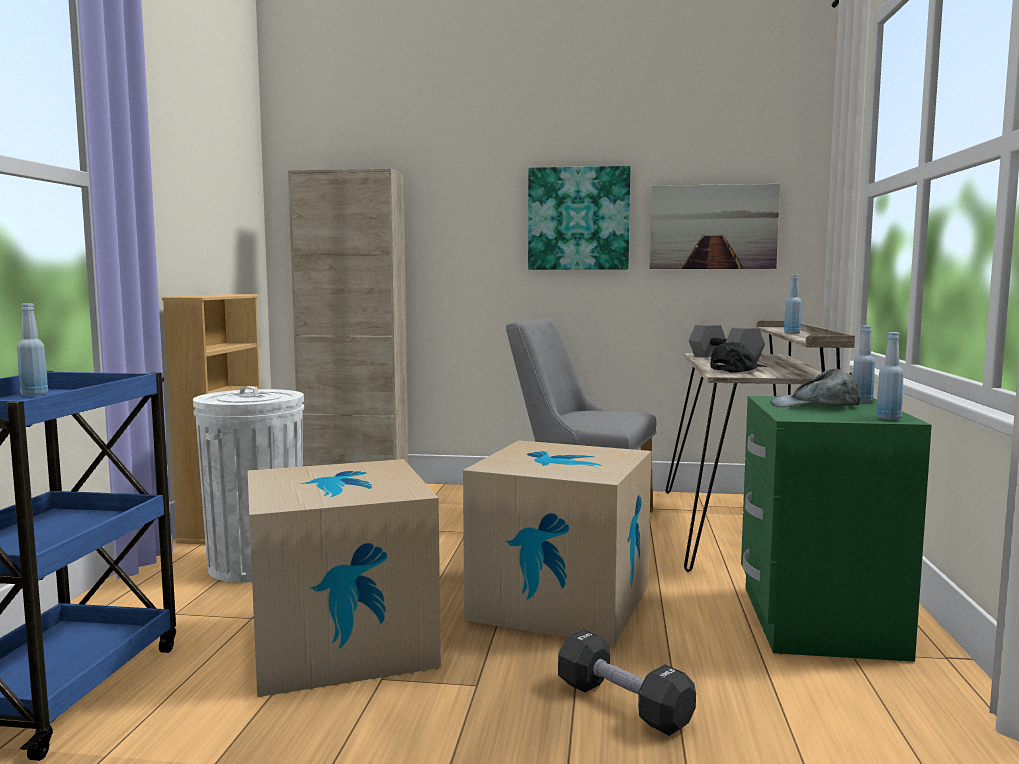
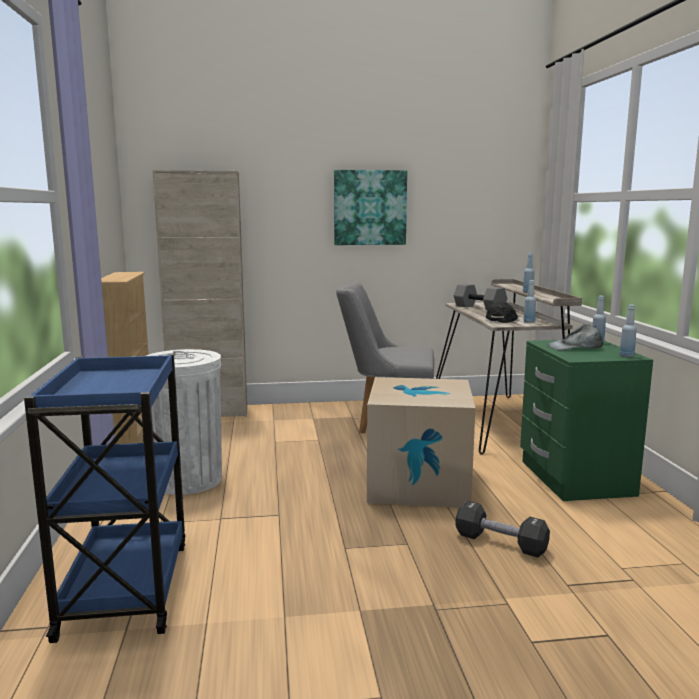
camera: 15 degrees left, 5 degrees up
blue bottle [17,303,48,396] -> blue bottle moved to [524,280,536,323]
cardboard box [248,459,441,697] -> none
picture [650,184,780,269] -> none

